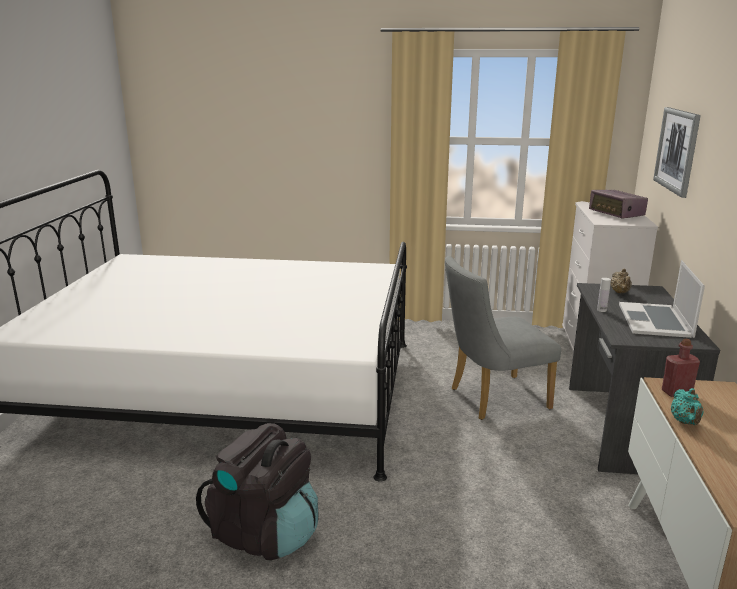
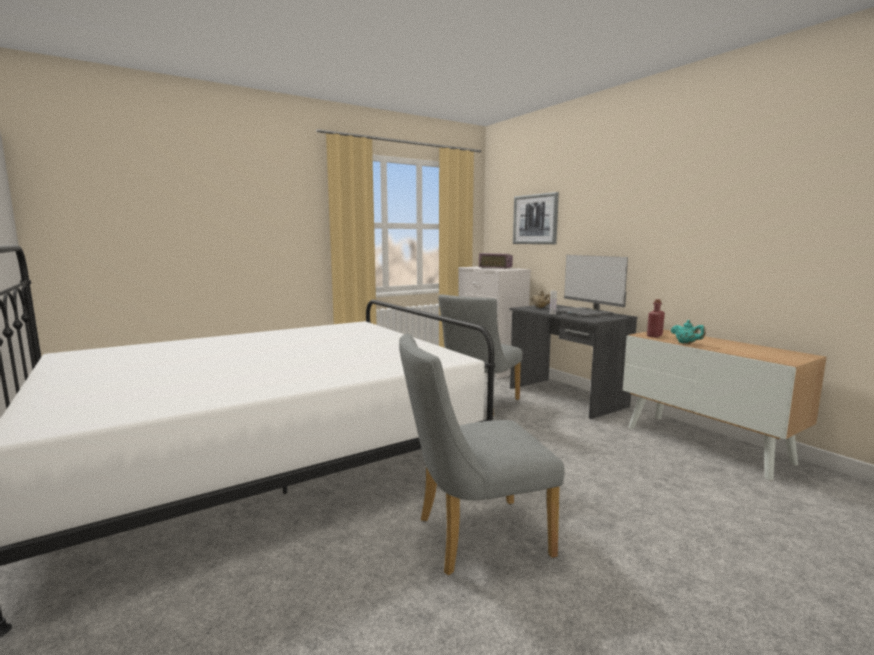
camera: 40 degrees left, 10 degrees down
black backpack [196,423,319,560] -> grey chair [399,333,565,576]
laptop [619,260,705,338] -> monitor [556,255,628,316]

